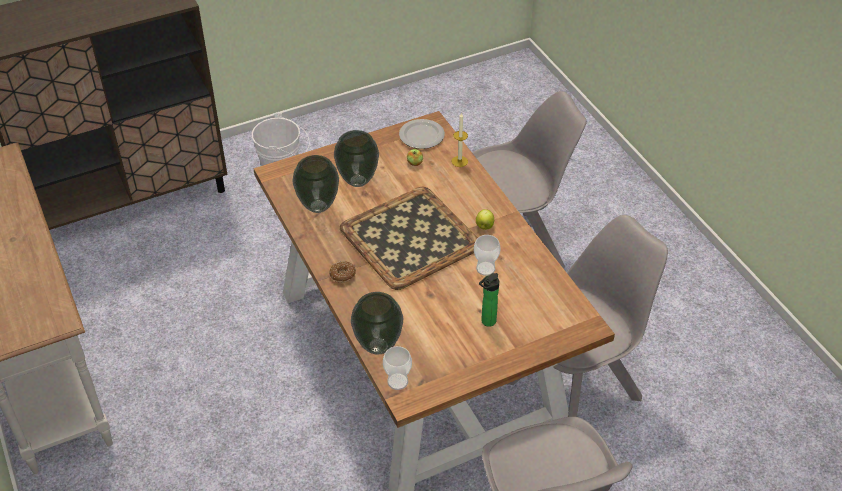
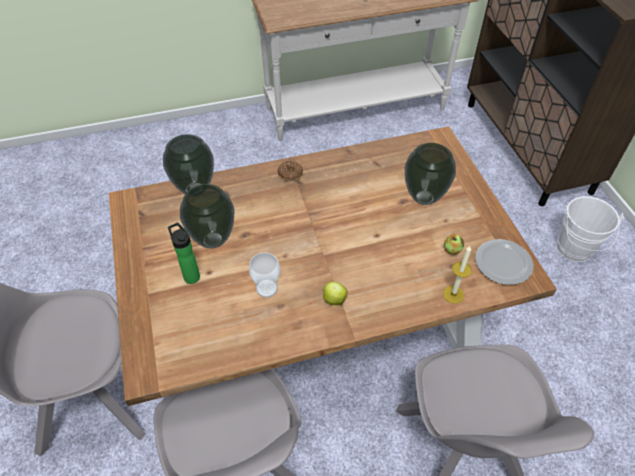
camera: 100 degrees right, 5 degrees up
vase [292,155,339,213] -> vase moved to [180,184,235,248]
tray [340,187,478,290] -> none
cup [383,346,412,390] -> none

